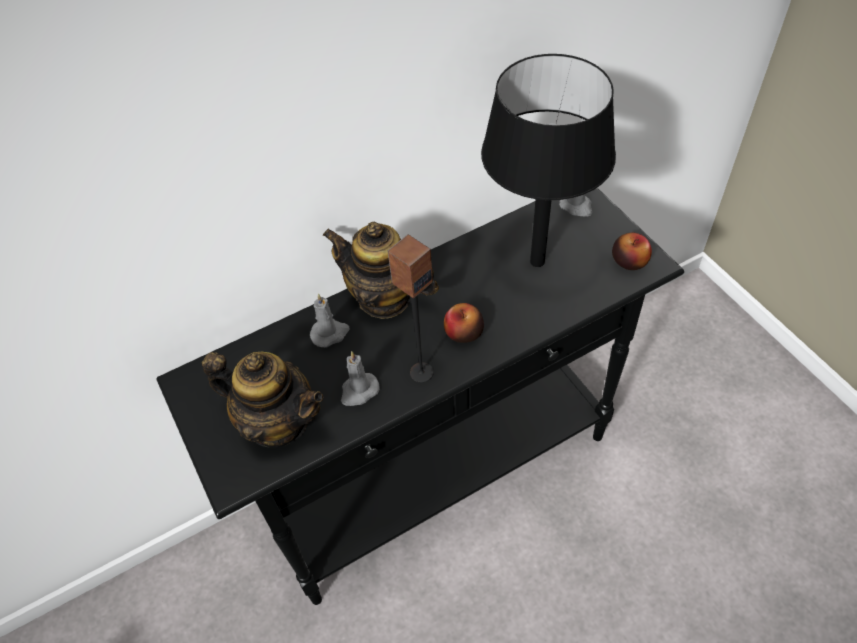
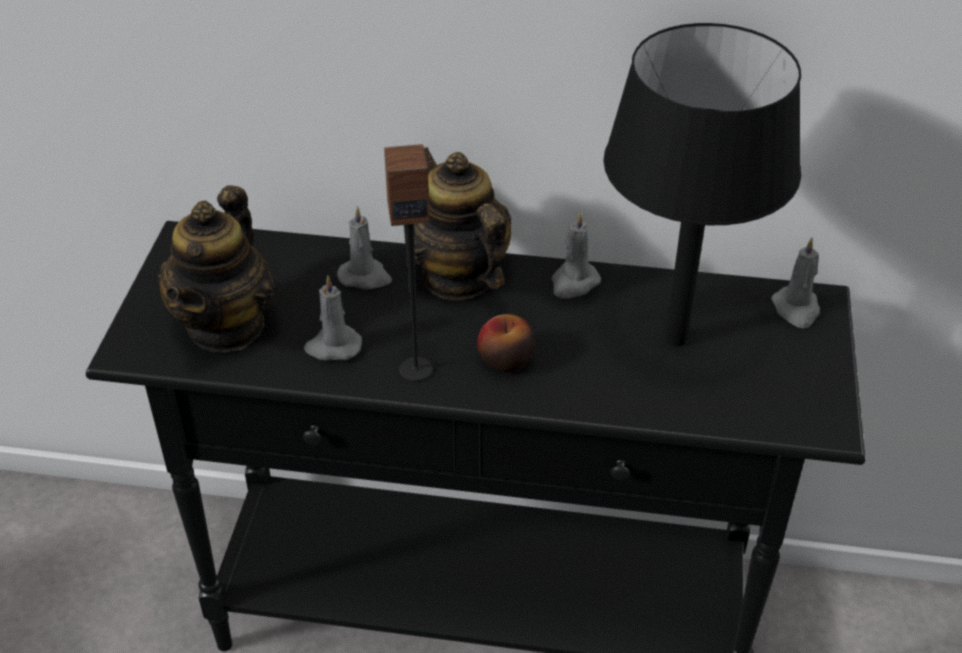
camera: 35 degrees right, 10 degrees down
teapot [202,352,323,448] -> teapot turned 45 degrees clockwise [158,185,275,352]
apple [612,233,652,270] -> none
none -> grey candle [551,212,601,298]

